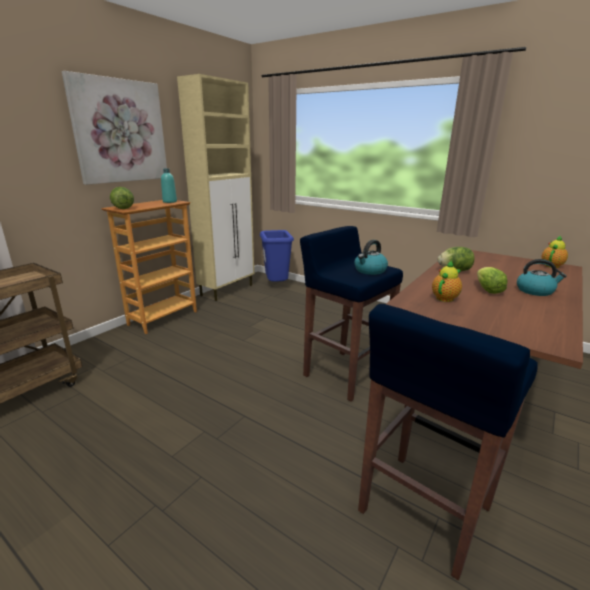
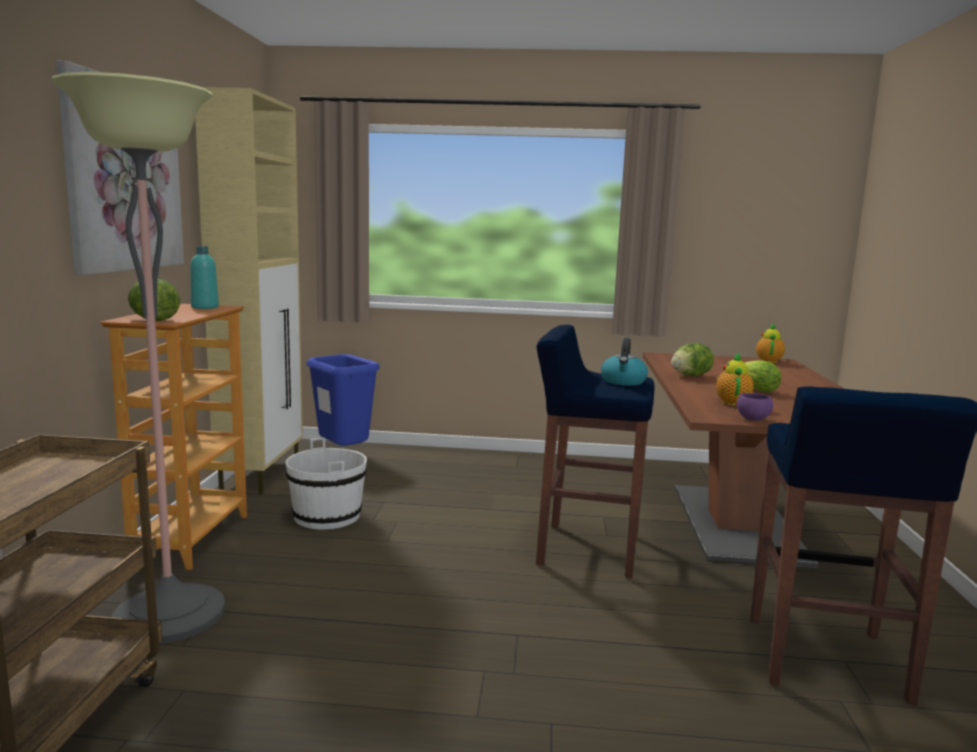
camera: 30 degrees left, 10 degrees down
kettle [517,259,566,296] -> none
none -> floor lamp [51,72,226,644]
none -> white bucket [286,438,367,529]
none -> purple bowl [737,393,773,421]

